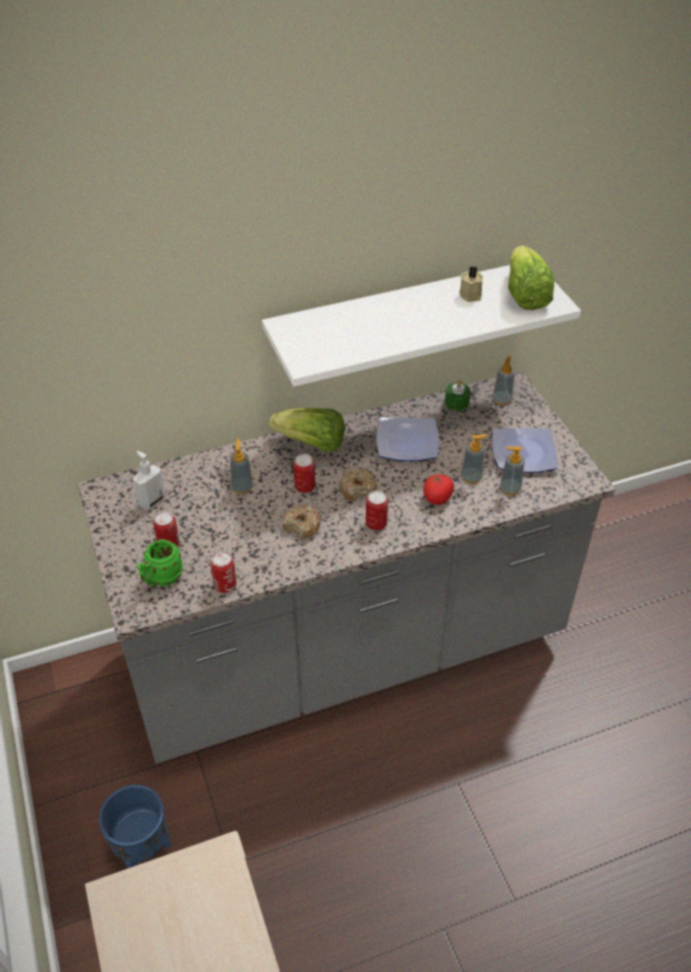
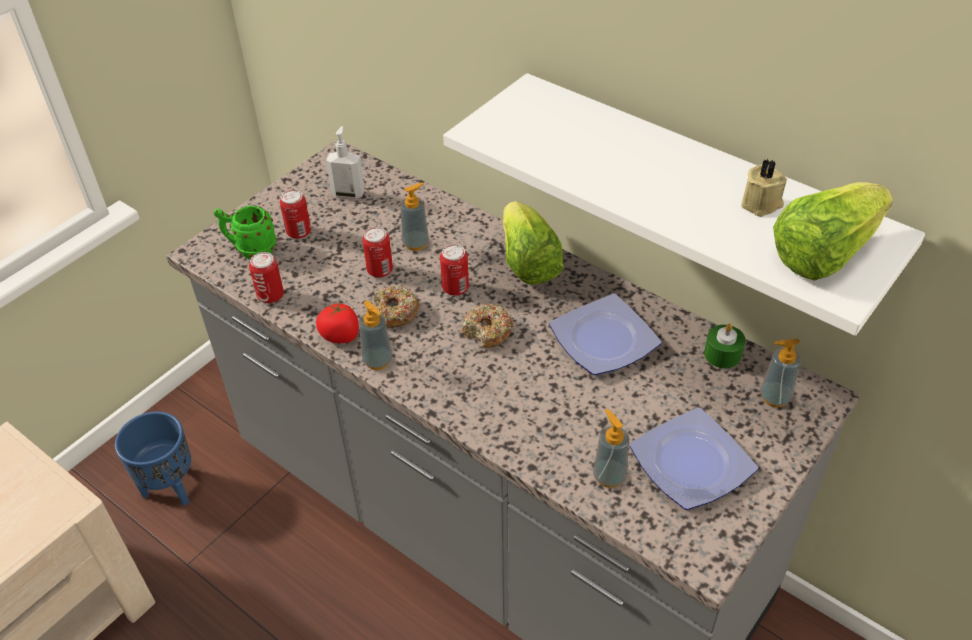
camera: 60 degrees right, 0 degrees up
can [366,491,388,530] -> can moved to [362,227,393,278]
tomato [423,474,454,505] -> tomato moved to [316,300,359,343]
soap dispenser [461,434,488,484] -> soap dispenser moved to [359,300,392,370]

